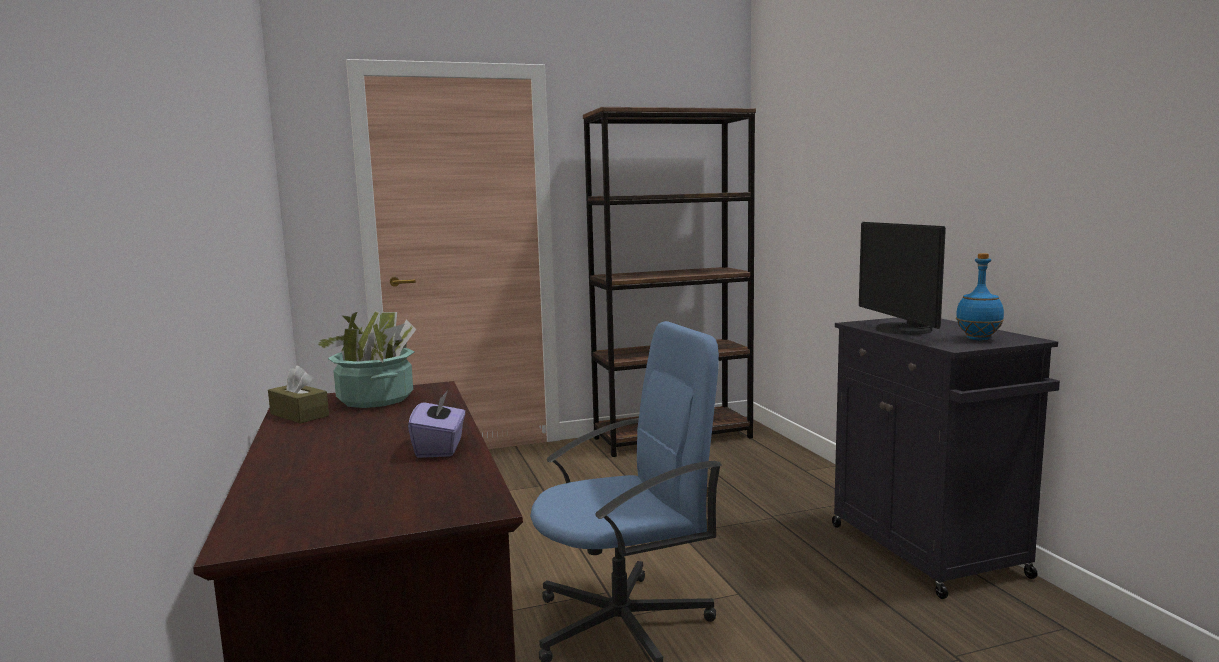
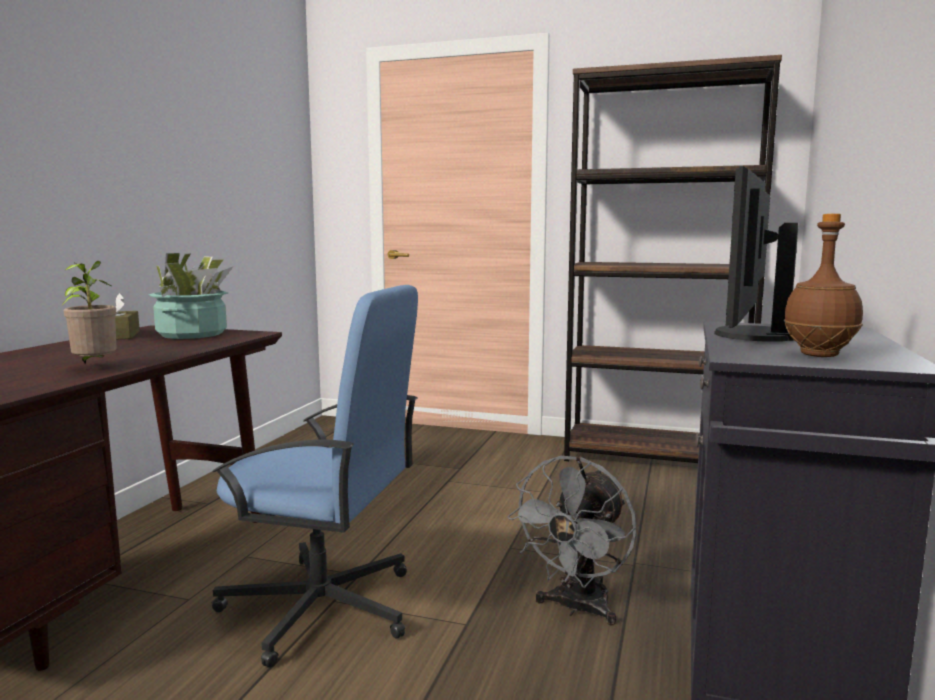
camera: 35 degrees right, 0 degrees up
purple tissue box [408,391,465,458] -> potted plant [61,261,117,364]
blue bottle [956,253,1004,340] -> brown bottle [784,214,863,357]
none -> grey fan [508,456,637,626]

